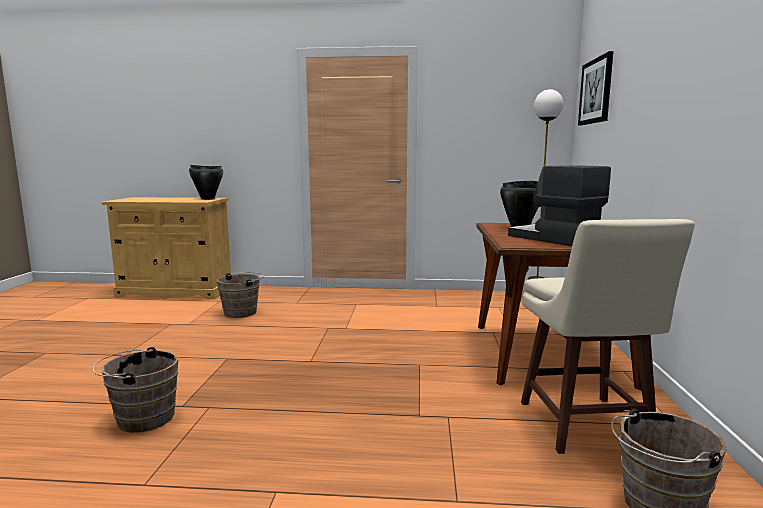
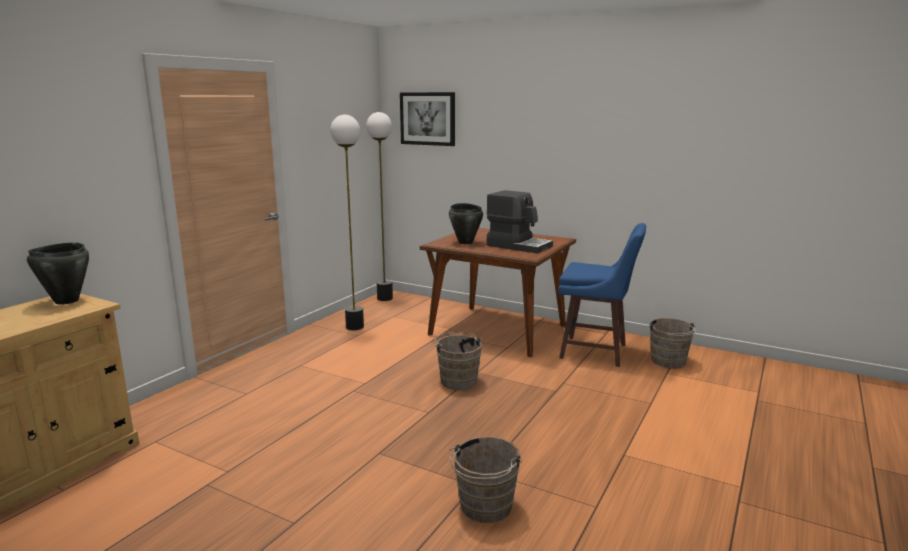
camera: 65 degrees left, 5 degrees up
brown bucket [217,272,264,318] -> brown bucket moved to [435,332,482,390]
coffee machine [508,165,611,246] -> coffee machine turned 135 degrees counterclockwise [487,190,553,254]
beige stool [521,219,695,454] -> blue stool [558,223,646,367]
none -> floor lamp [330,114,364,330]

